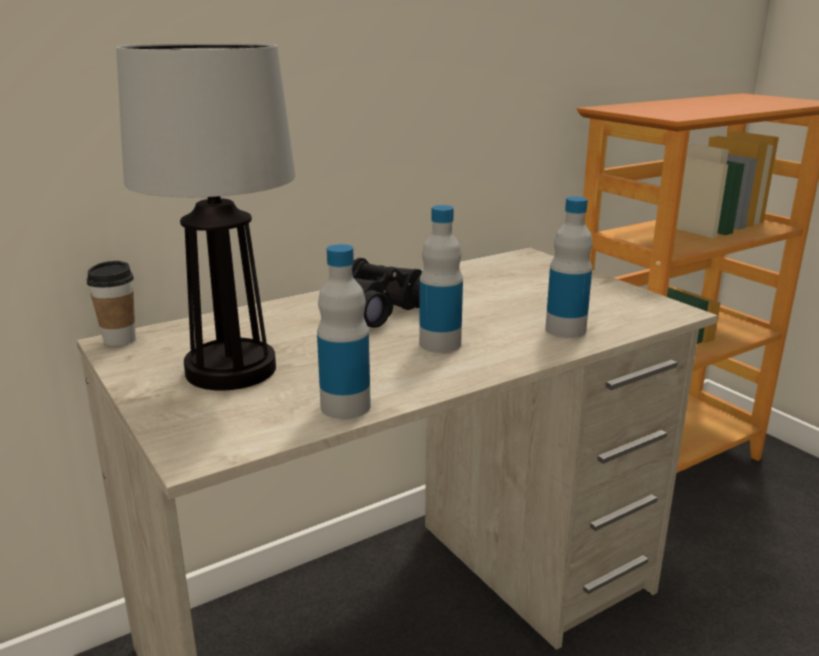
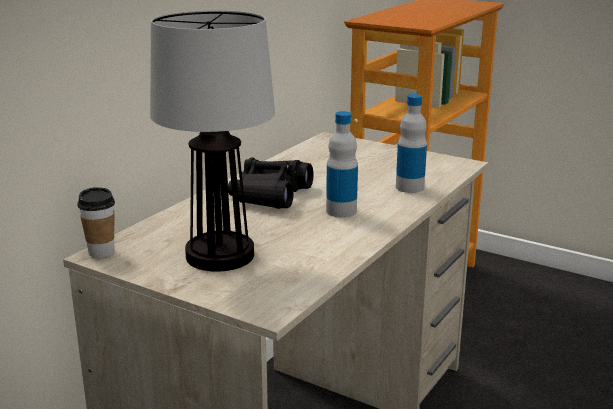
camera: 25 degrees left, 0 degrees up
bottle [317,244,371,419] -> none

